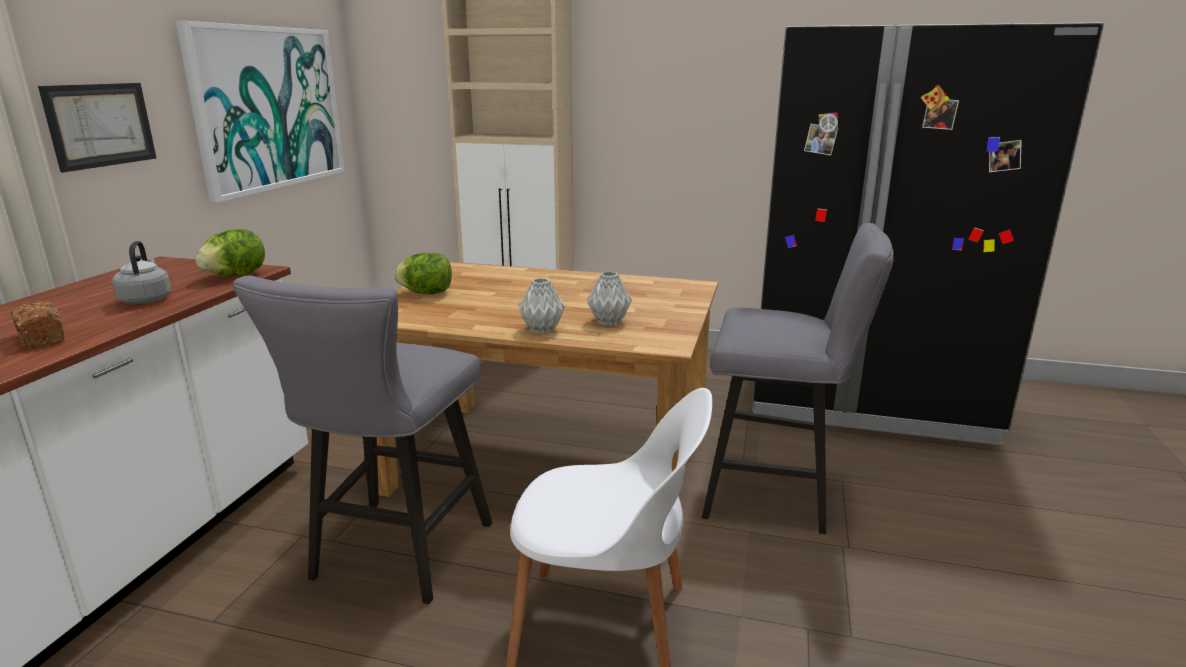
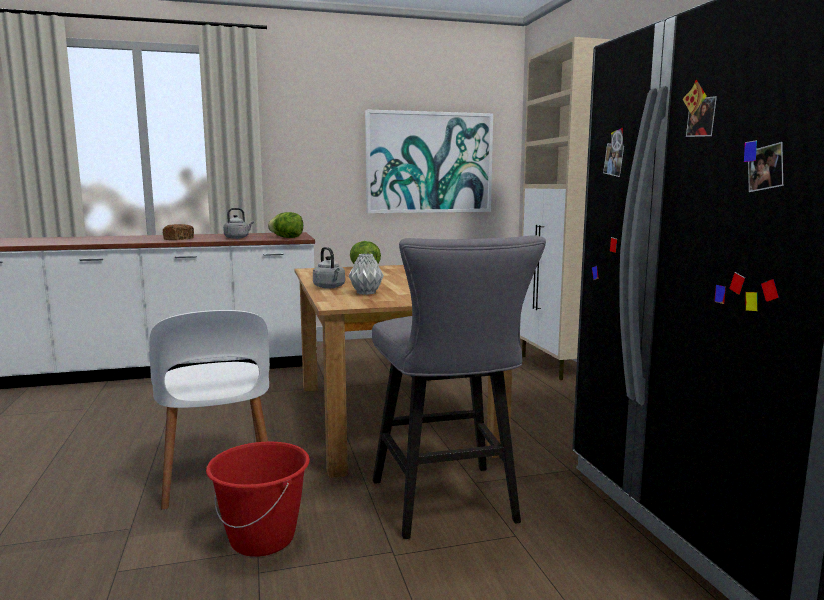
camera: 60 degrees right, 10 degrees down
picture [38,83,156,172] -> none
grey stool [233,276,492,604] -> none
grey vase [519,278,565,334] -> grey kettle [313,247,345,288]
none -> red bucket [206,442,310,557]

